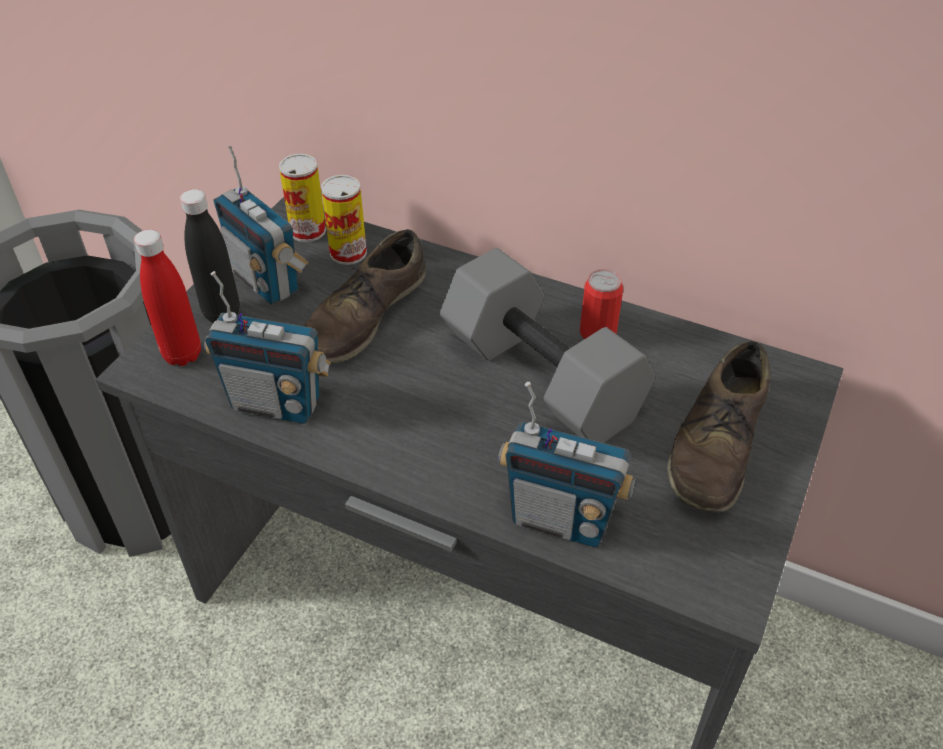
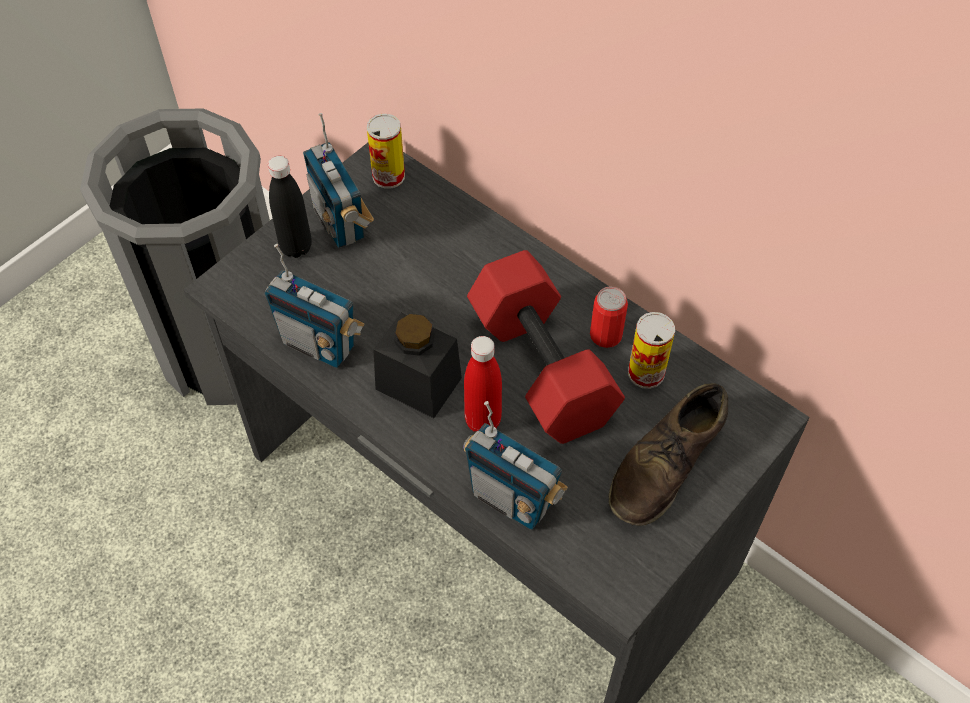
camera: 15 degrees right, 10 degrees up
red bottle [134,229,201,366] -> red bottle moved to [464,336,502,431]
brown shoe [304,229,426,363] -> none
can [321,175,367,265] -> can moved to [628,312,675,389]
grey dumbbell [440,248,655,443] -> red dumbbell [467,250,625,444]
none -> black jar [373,313,462,418]

